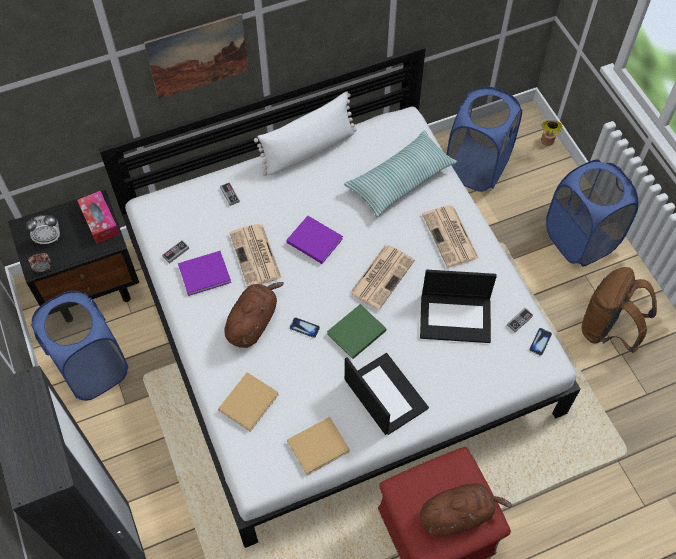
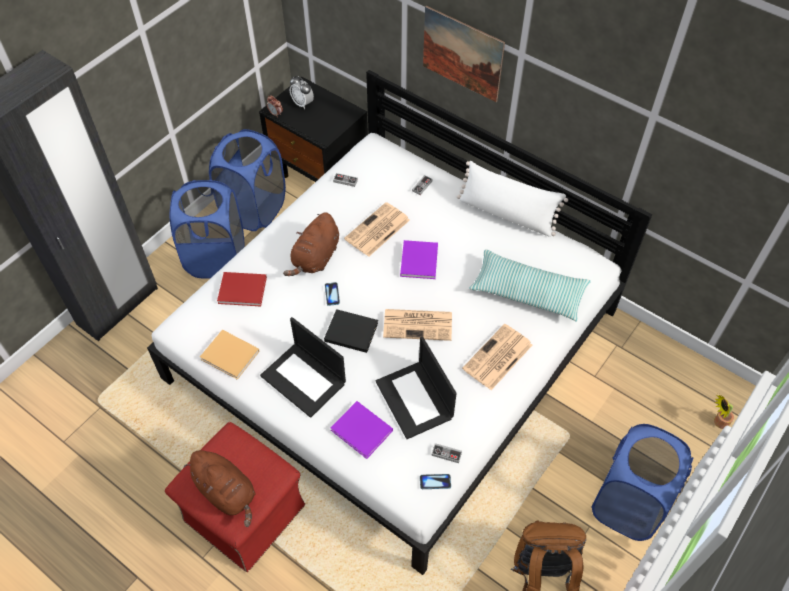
camera: 60 degrees right, 5 degrees down
tissue box [77,191,119,244] -> none
purple book [178,251,231,296] -> purple book moved to [331,401,393,459]
beige book [218,372,279,432] -> red book [217,272,267,306]
brown plush toy [224,282,284,348] -> brown plush toy turned 120 degrees clockwise [283,212,339,276]
green book [327,304,386,359] -> black book [324,309,378,353]
laptop [345,353,429,435] -> laptop turned 105 degrees clockwise [260,317,346,418]
blue laundry basket [447,86,522,192] -> blue laundry basket moved to [170,180,244,279]

